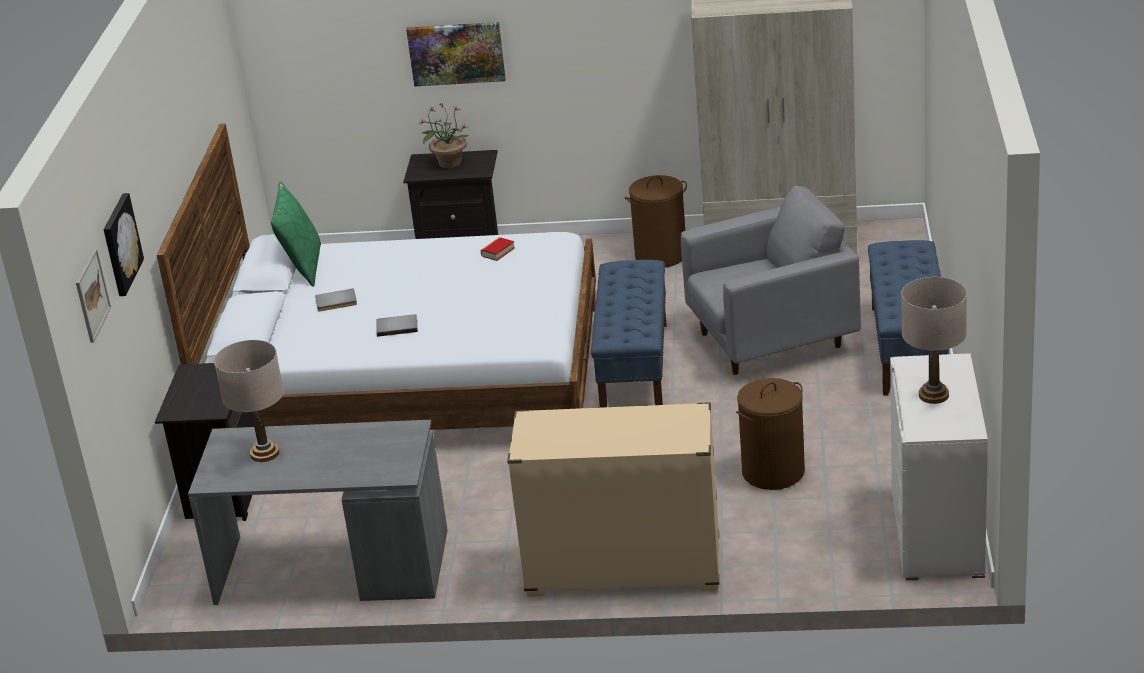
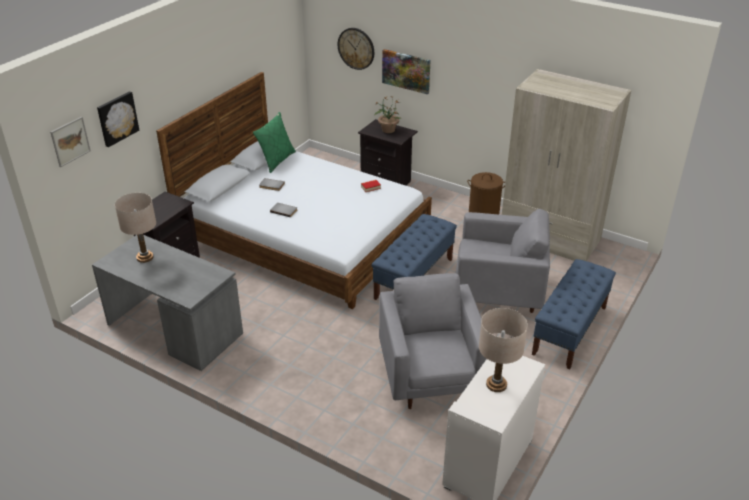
camera: 25 degrees right, 5 degrees up
beige dresser [507,402,719,597] -> none
brown laundry basket [736,378,805,490] -> grey armchair [379,273,486,409]
none -> wall clock [338,28,374,70]

